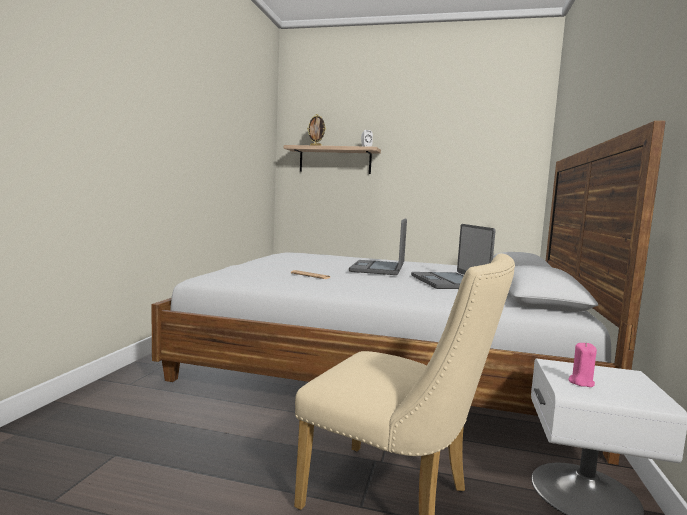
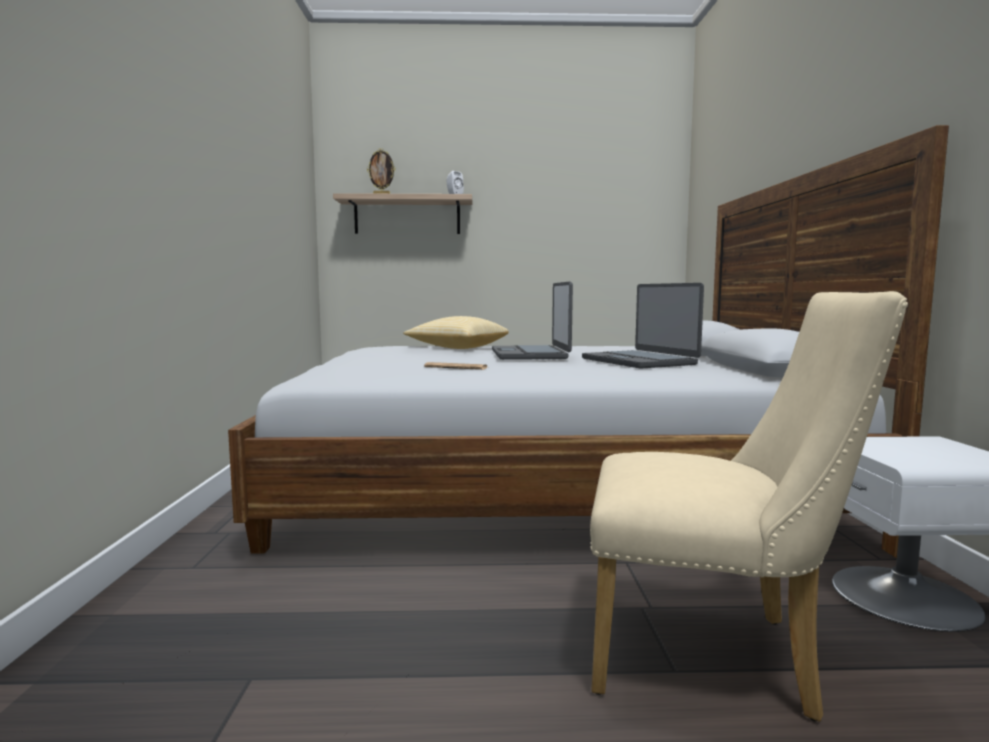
camera: 15 degrees left, 0 degrees up
pink candle [568,342,597,387] -> none
none -> pillow [403,316,509,349]

